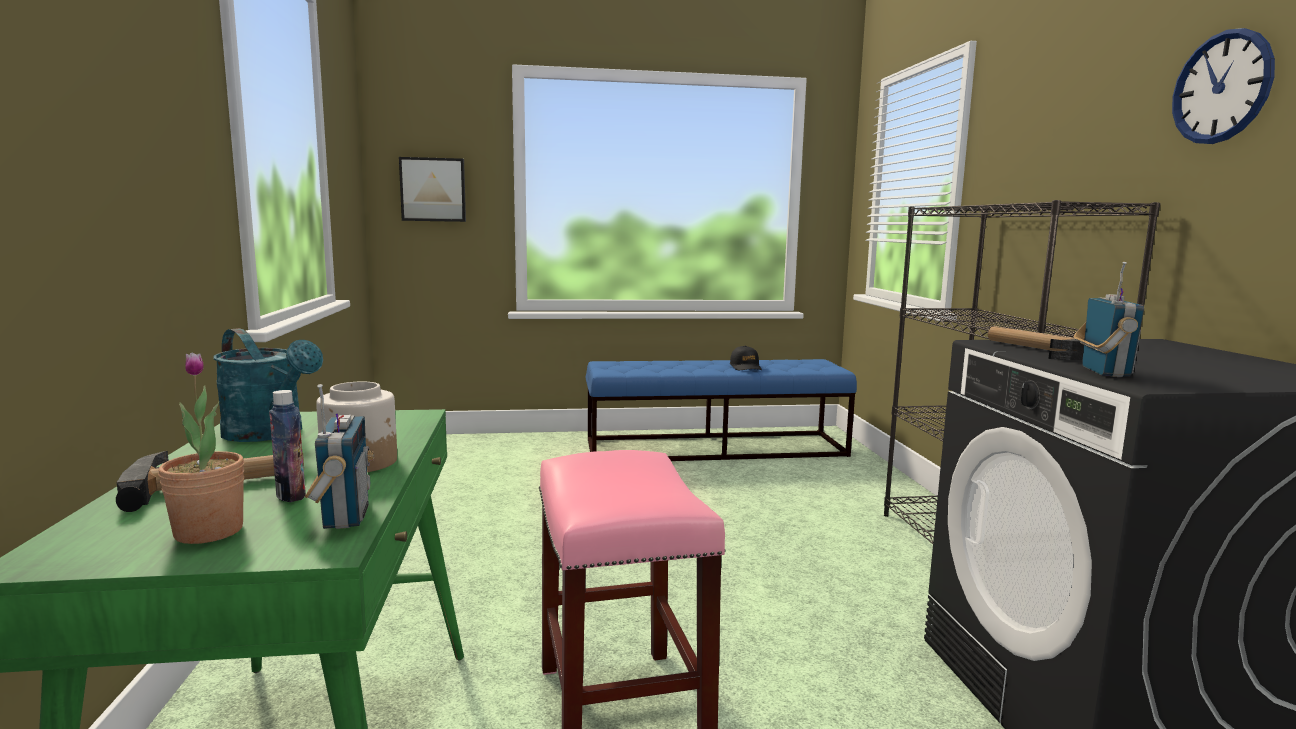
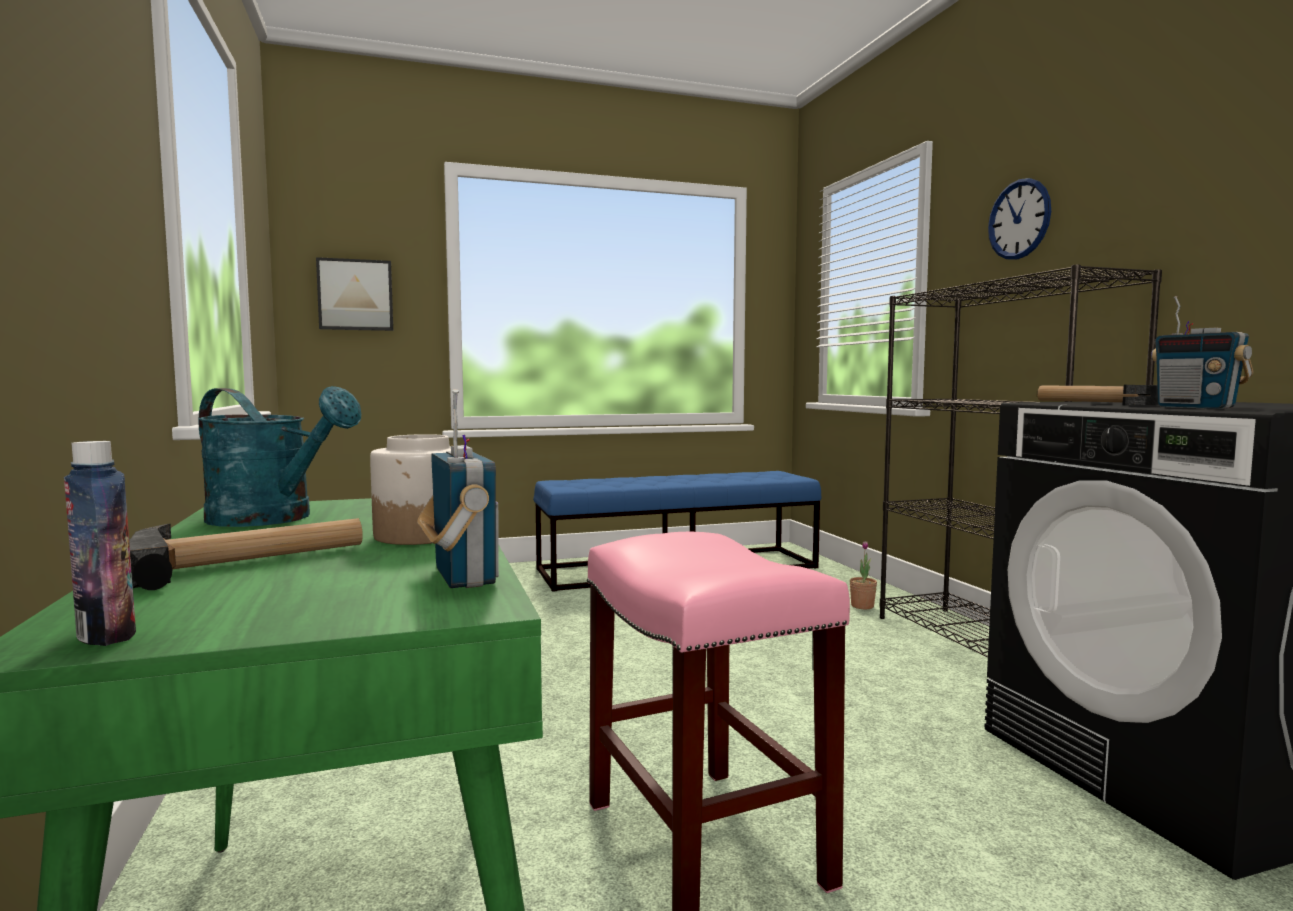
camera: 10 degrees left, 5 degrees down
potted plant [158,352,244,544] -> potted plant moved to [850,541,877,609]
bottle [269,390,306,502] -> bottle moved to [64,441,136,646]
black cap [730,346,762,370] -> none
radio [1074,262,1144,377] -> radio turned 150 degrees clockwise [1151,296,1253,409]
wall clock [1172,28,1275,144] -> wall clock moved to [988,178,1051,260]

